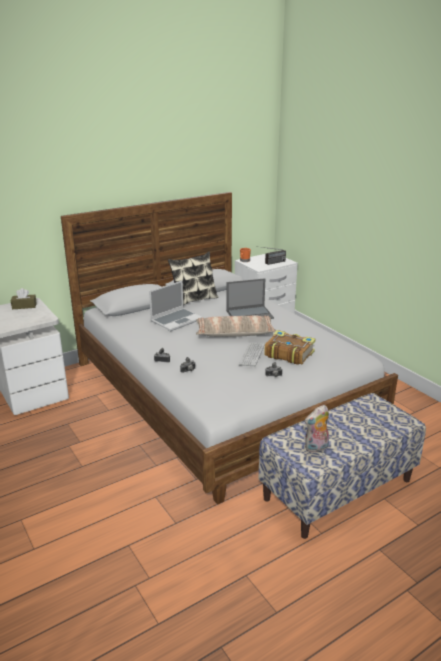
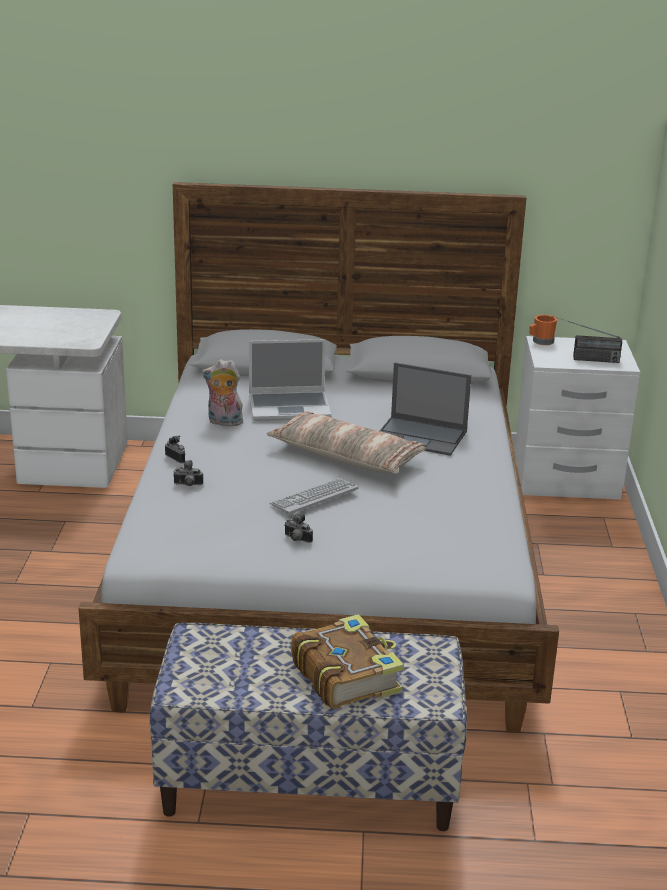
camera: 35 degrees right, 0 degrees up
brown tissue box [11,288,37,309] -> none
pillow [168,252,218,305] -> none
book [264,330,316,365] -> book moved to [291,614,404,709]
plush toy [305,405,329,453] -> plush toy moved to [202,359,243,427]

